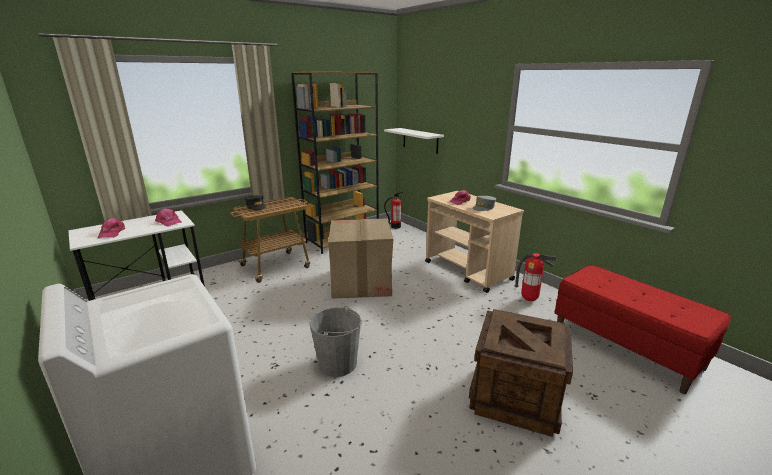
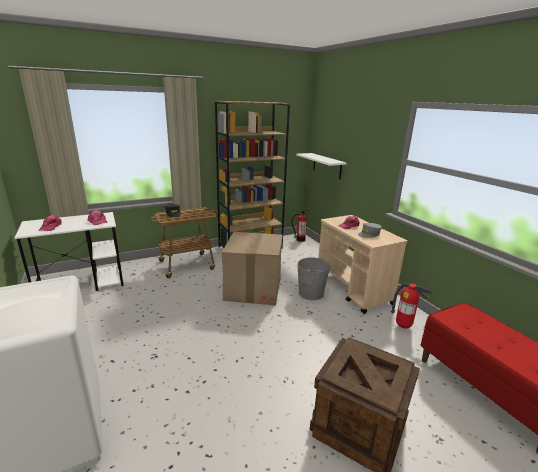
camera: 10 degrees right, 0 degrees up
grey bucket [310,306,362,377] -> grey bucket moved to [297,257,331,300]

